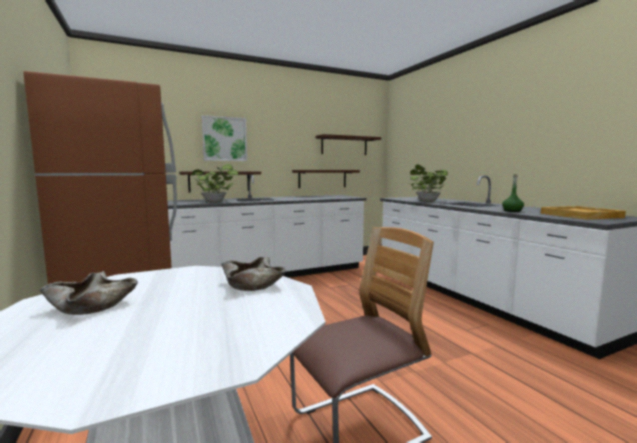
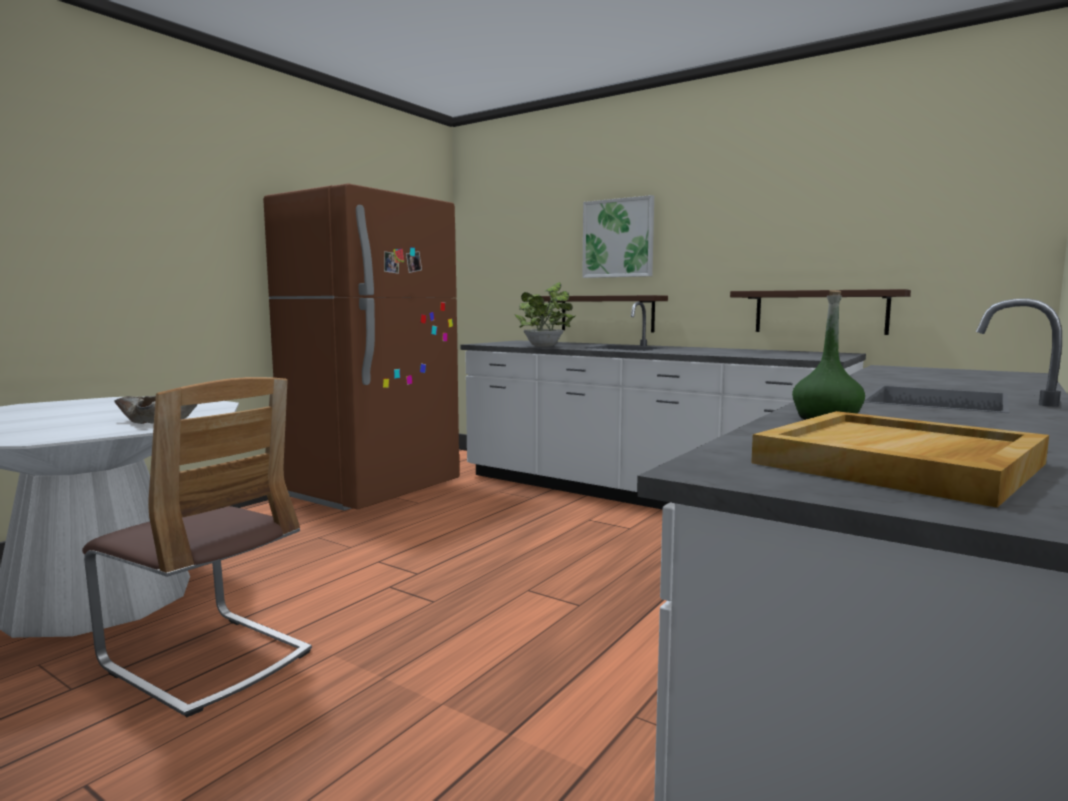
camera: 60 degrees right, 0 degrees up
beige bowl [40,271,138,315] -> none
shelf [315,134,381,155] -> none
potted plant [409,164,448,202] -> none

